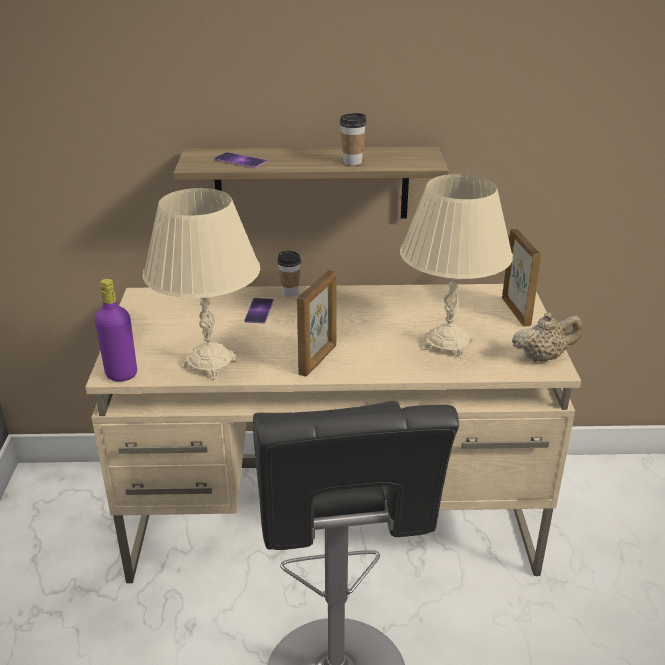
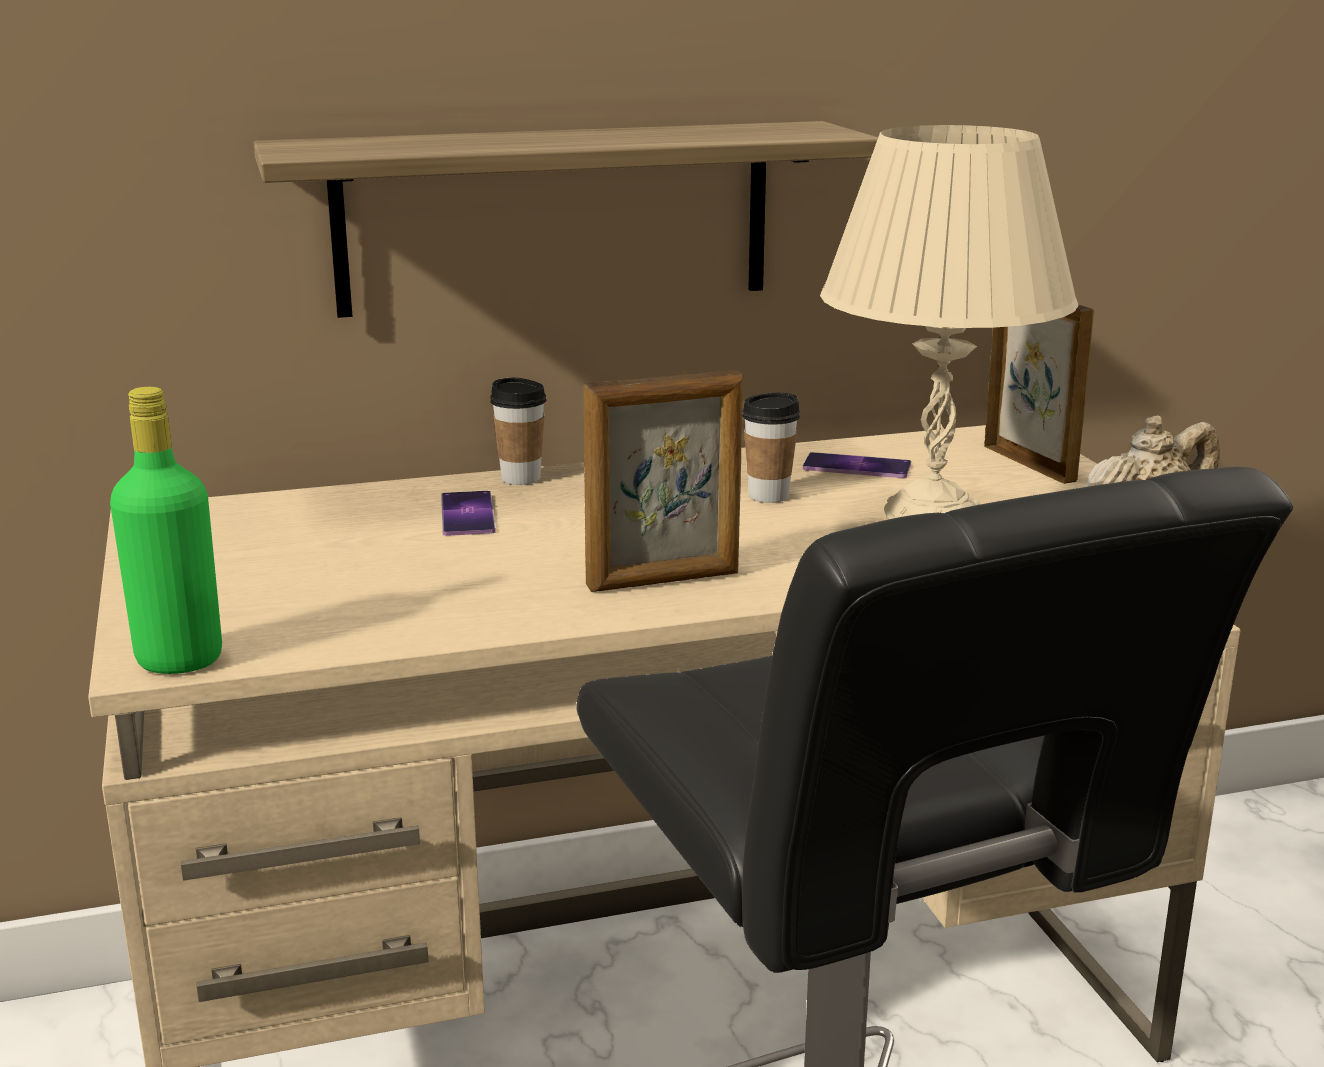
camera: 15 degrees left, 10 degrees down
purple bottle [95,279,137,381] -> green bottle [110,387,222,674]
beige table lamp [142,188,260,379] -> none
phone [214,152,267,168] -> phone moved to [803,452,911,478]
picture frame [297,270,337,377] -> picture frame turned 60 degrees clockwise [583,370,743,592]
cup [340,113,367,165] -> cup moved to [742,393,800,503]

